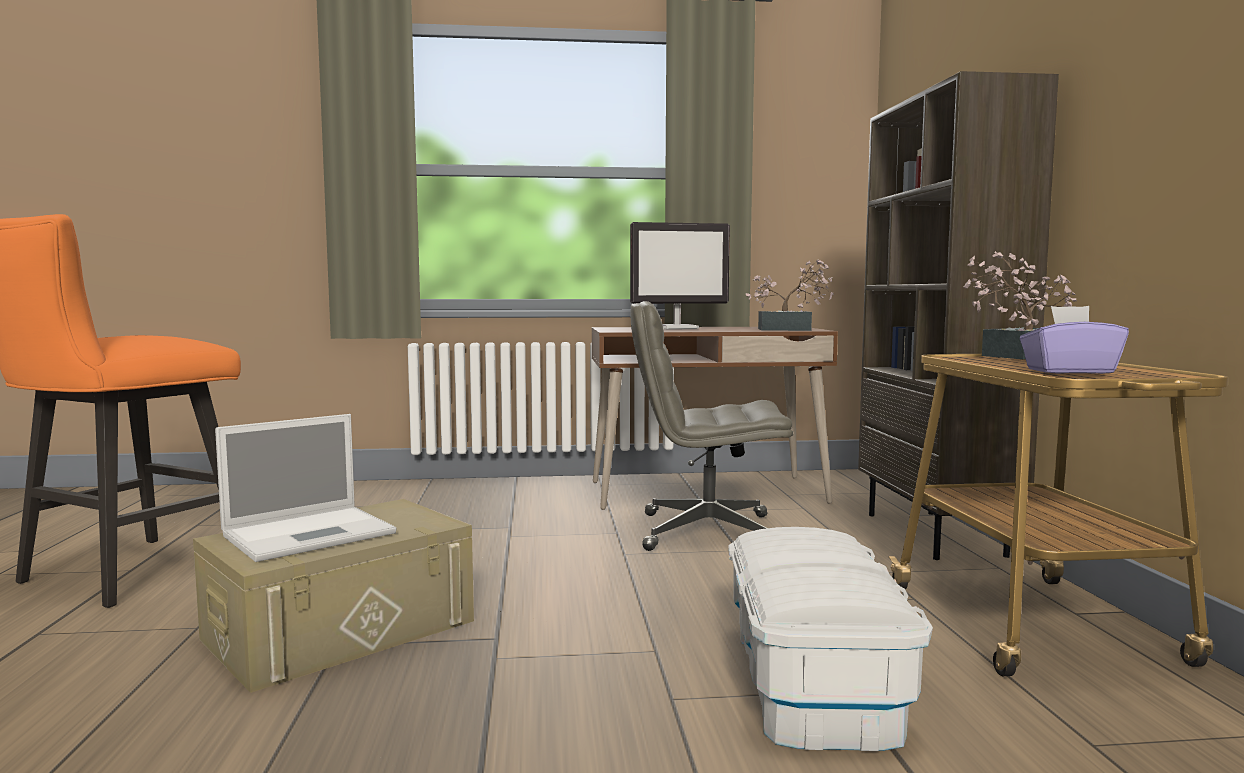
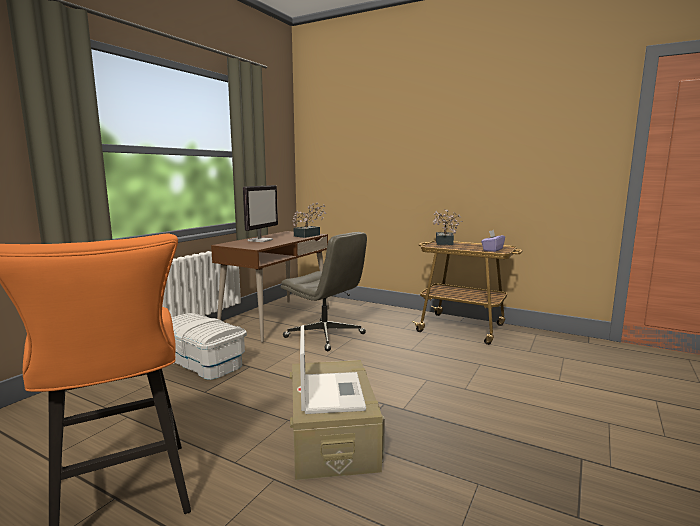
camera: 55 degrees left, 5 degrees up
grey office chair [630,301,793,551] -> grey office chair turned 90 degrees counterclockwise [281,232,367,351]
white storage box [728,527,933,751] -> white storage box moved to [172,313,247,380]
brown bookcase [858,71,1059,560] -> none

